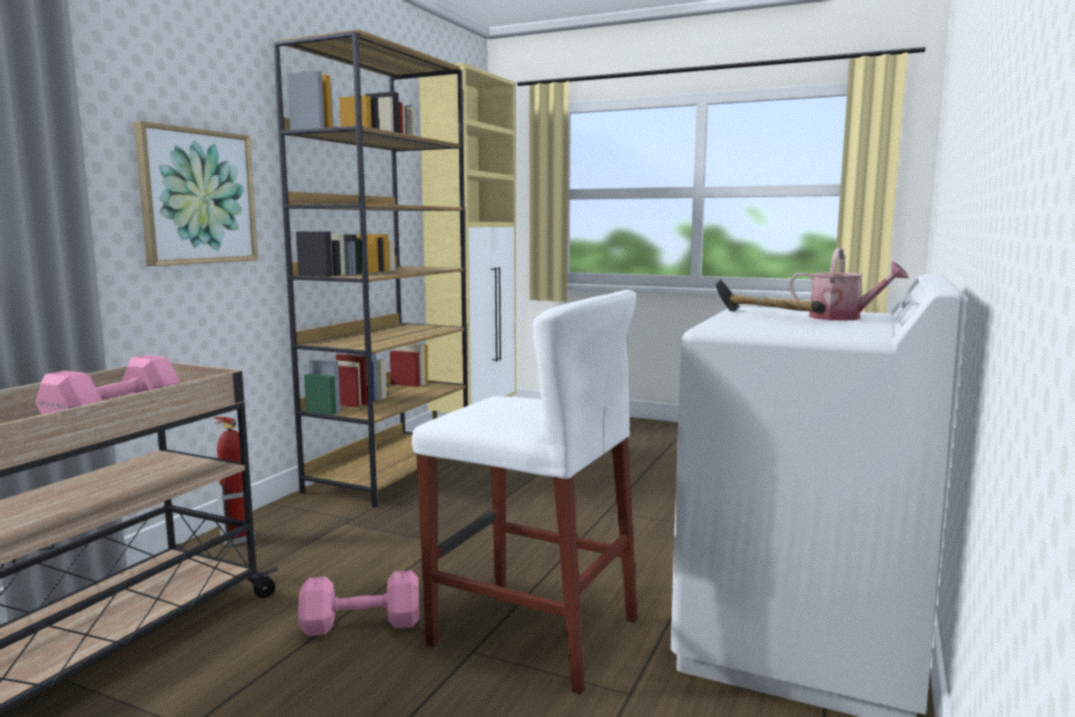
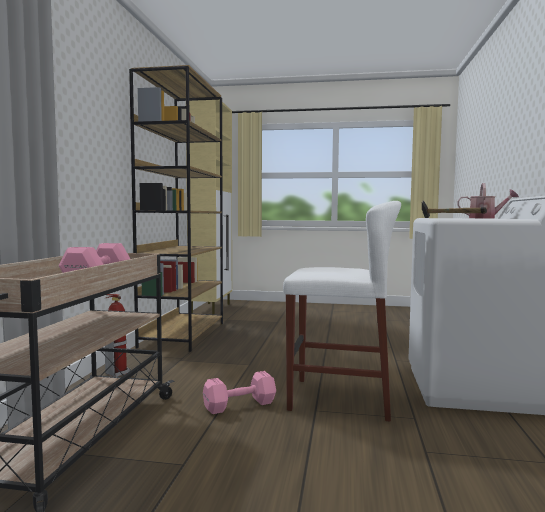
camera: 15 degrees left, 5 degrees down
picture [134,121,258,266] -> none

